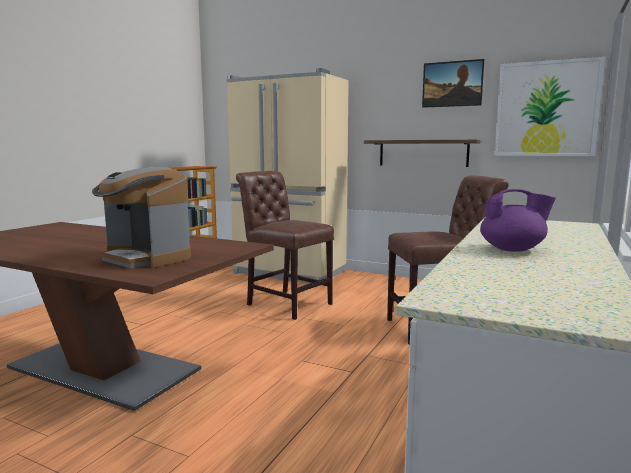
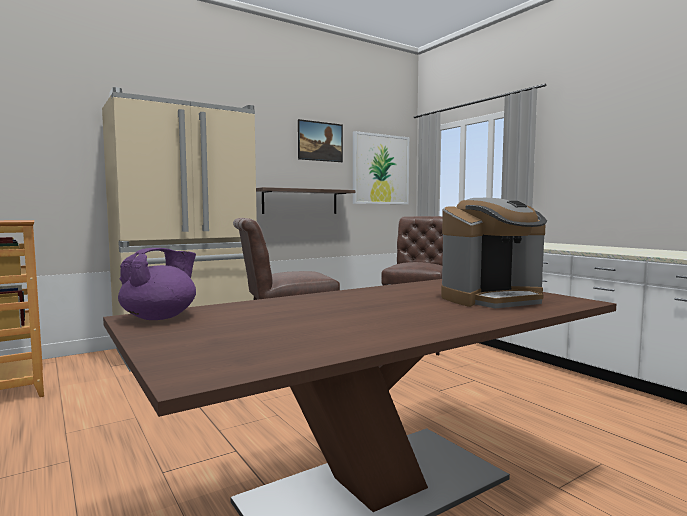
camera: 60 degrees left, 5 degrees down
purple teapot [480,189,556,252] -> purple teapot moved to [118,248,196,320]

